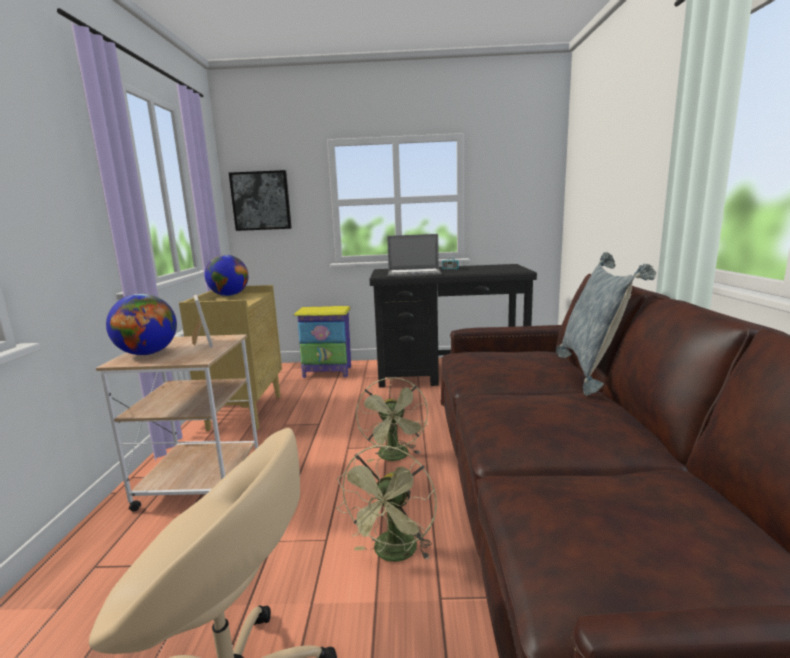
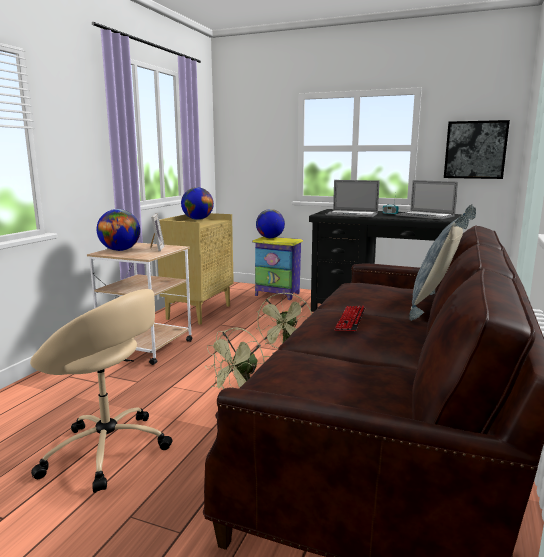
camera: 20 degrees right, 0 degrees up
picture [229,170,292,231] -> picture moved to [444,120,510,179]
none -> globe [256,209,285,238]
none -> keyboard [334,306,365,331]
none -> laptop [396,180,458,219]

